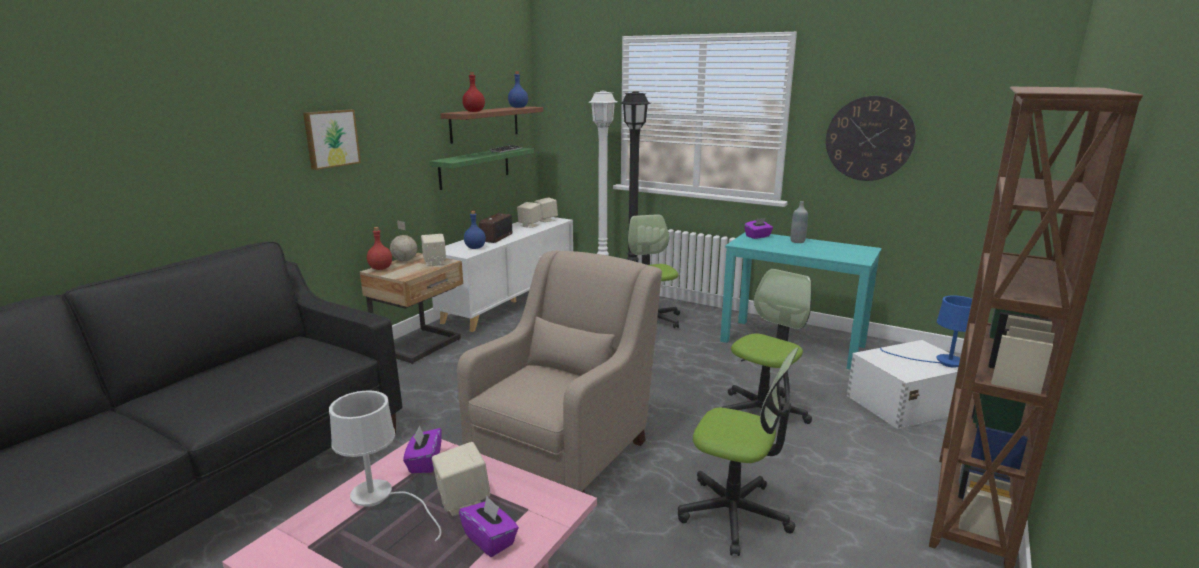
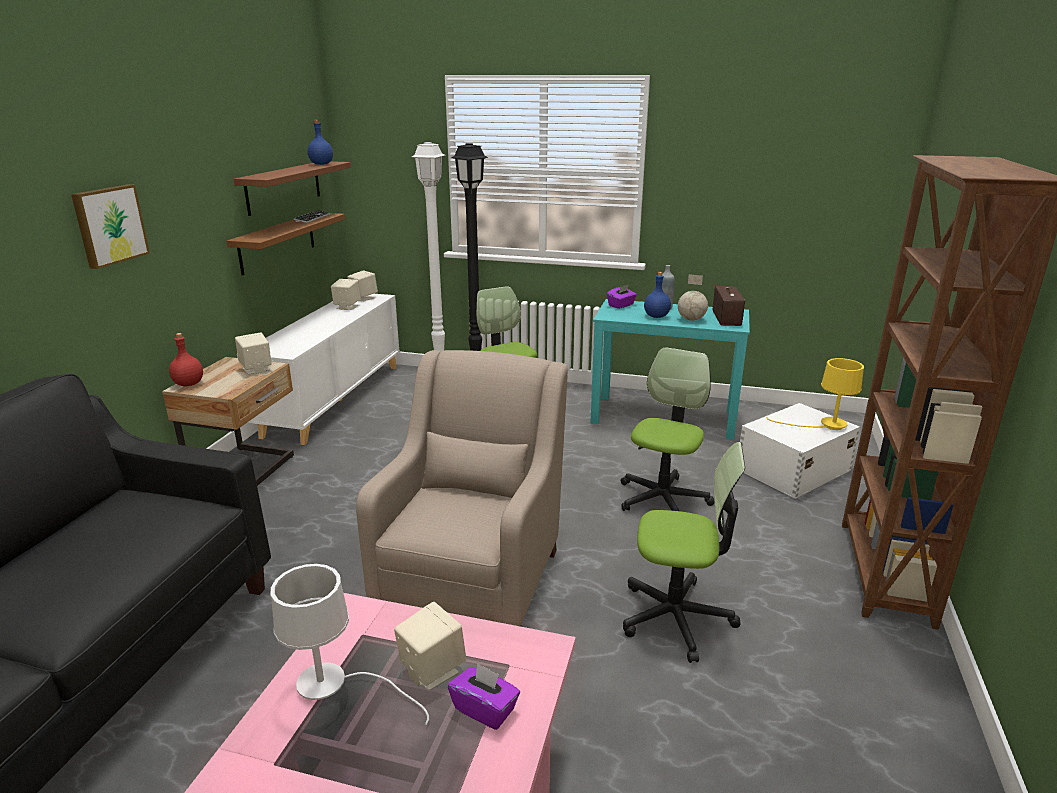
camera: 15 degrees left, 5 degrees up
globe [390,220,417,261] -> globe moved to [678,274,708,321]
purple tissue box [403,425,442,473] -> none
green shelf [429,148,534,190] -> brown shelf [227,213,345,276]
red bottle [462,72,485,112] -> none
blue bottle [464,211,486,249] -> blue bottle moved to [644,272,671,318]
radio [479,213,512,243] -> radio moved to [713,286,745,326]
wall clock [826,96,916,181] -> none
blue table lamp [880,296,972,368] -> yellow table lamp [766,358,864,430]

